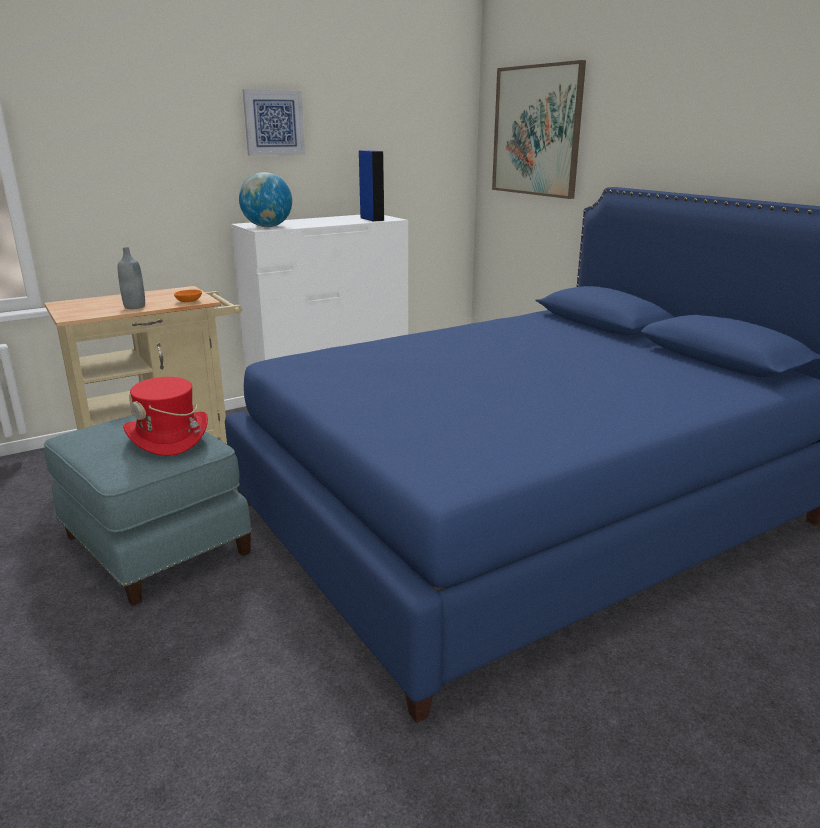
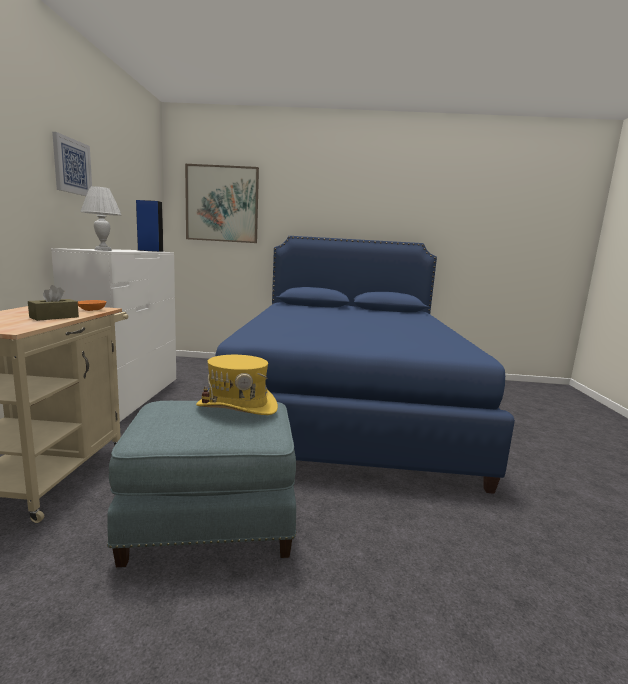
camera: 55 degrees left, 10 degrees down
grey bottle [118,247,145,309] -> brown tissue box [28,285,79,321]
red hat [123,377,208,456] -> yellow hat [196,355,278,415]
globe [239,172,292,227] -> white table lamp [80,186,121,251]

